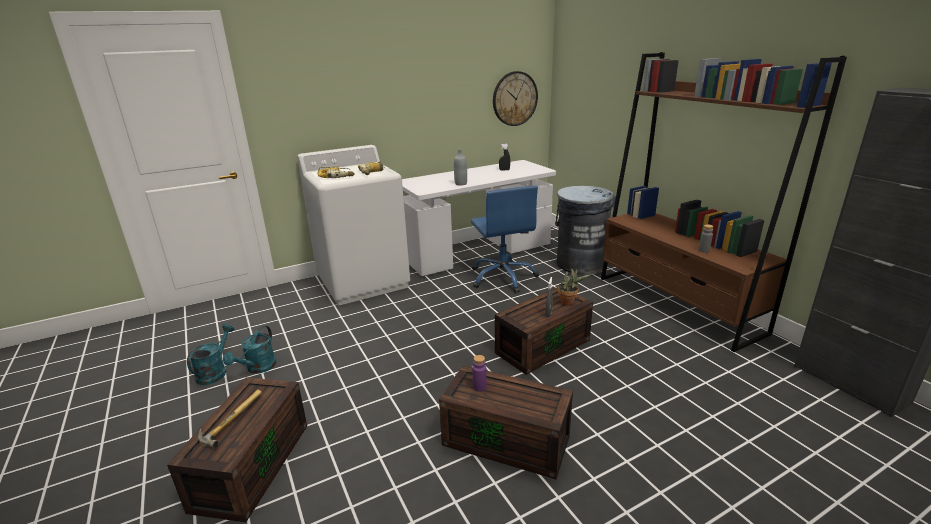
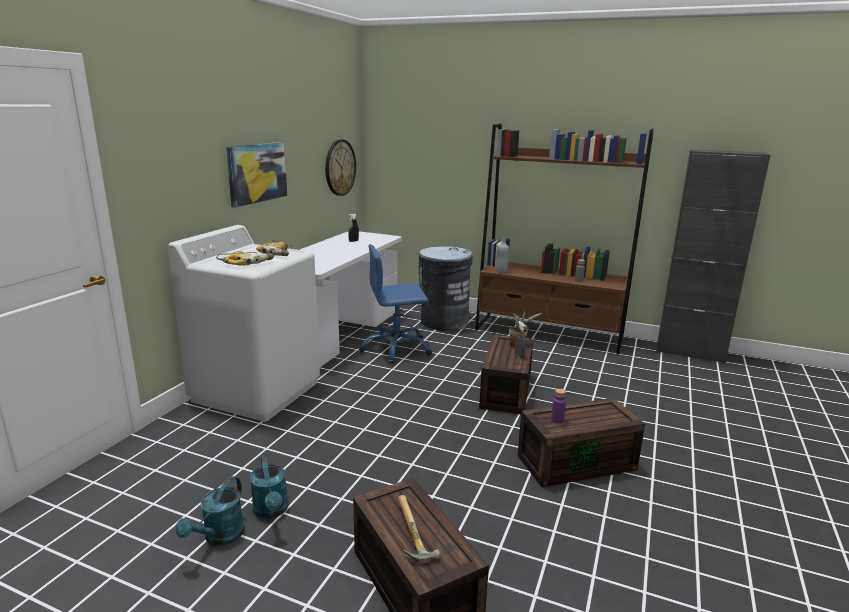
camera: 40 degrees left, 5 degrees down
turquoise watering can [187,324,234,385] -> turquoise watering can turned 135 degrees counterclockwise [176,476,245,546]
grey bottle [454,149,467,186] -> grey bottle moved to [496,237,509,273]
blue office chair [471,186,539,293] -> blue office chair turned 135 degrees clockwise [359,244,432,364]
none -> picture [226,142,287,208]

